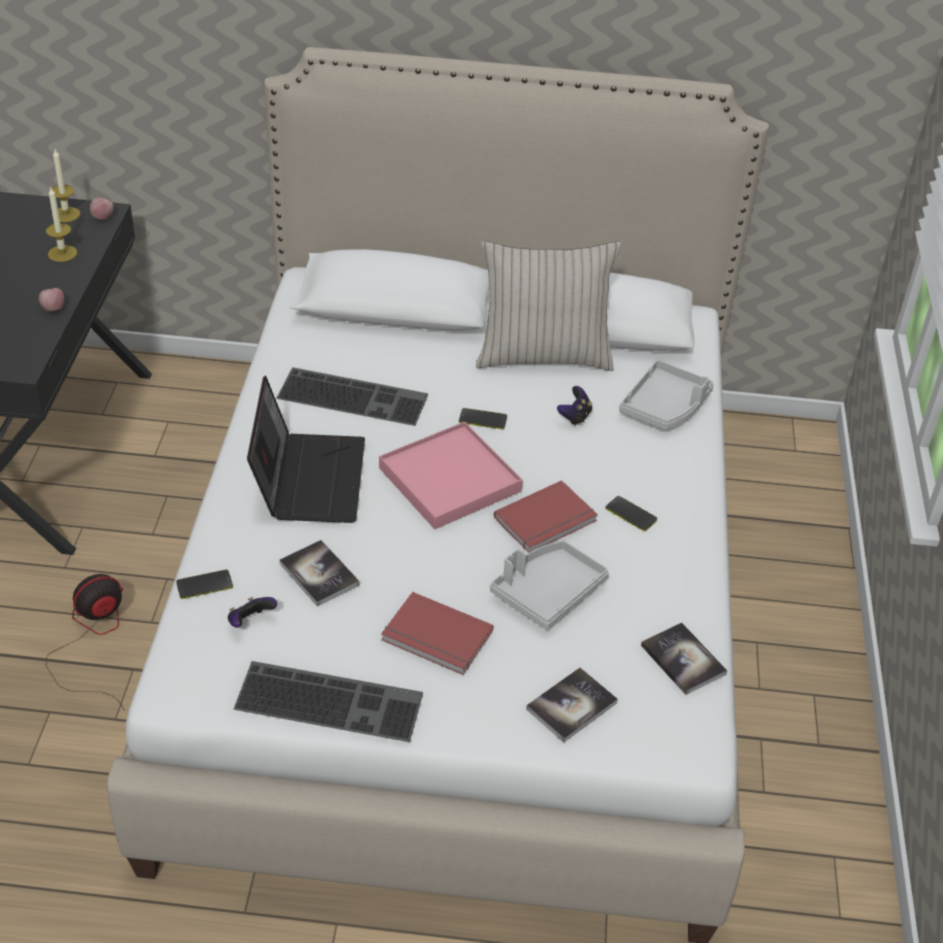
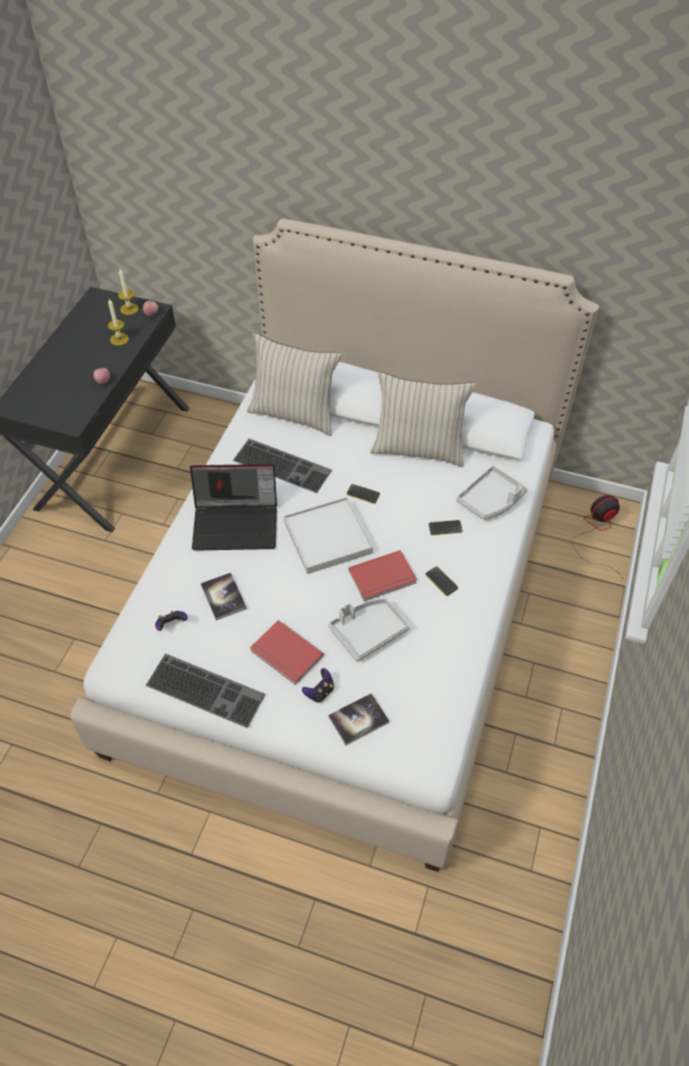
camera: 15 degrees right, 10 degrees up
fan [46,574,125,710] -> fan moved to [571,495,622,577]
phone [176,570,233,599] -> phone moved to [429,520,463,535]
laptop [247,375,365,523] -> laptop turned 75 degrees clockwise [190,464,277,551]
pink tray [379,422,523,529] -> white tray [284,497,373,574]
game controller [557,386,592,426] -> game controller moved to [302,668,334,703]
book [641,623,727,695] -> none
none -> beige pillow [247,333,341,436]

